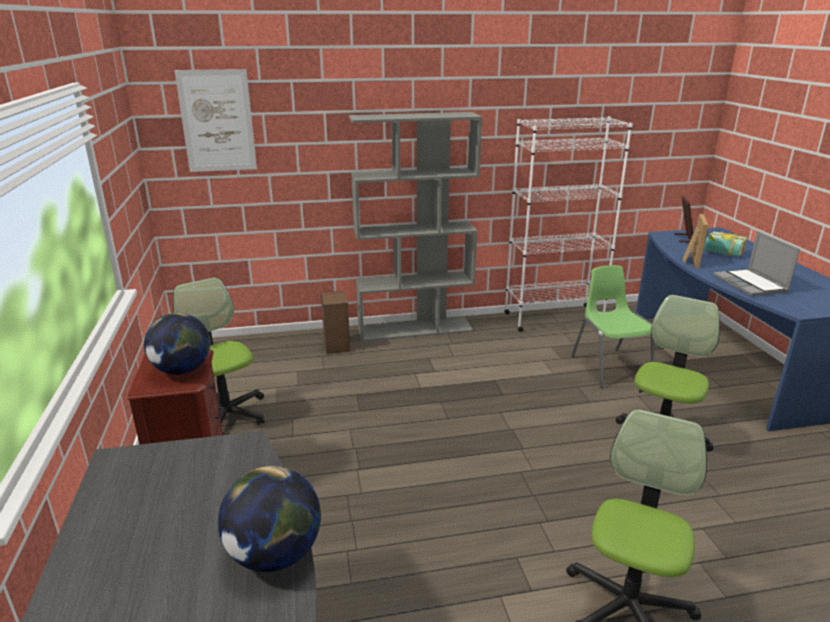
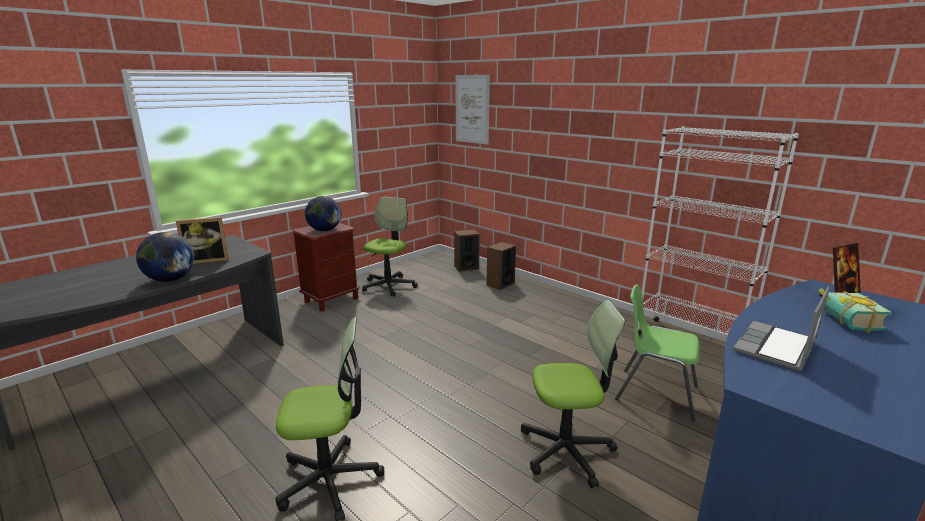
camera: 55 degrees right, 5 degrees down
grey bookcase [349,112,482,342] -> none
green chair [571,265,654,388] -> green chair turned 105 degrees counterclockwise [615,284,700,421]
picture frame [683,213,708,268] -> picture frame moved to [176,217,229,264]
none -> speaker [454,229,480,272]

